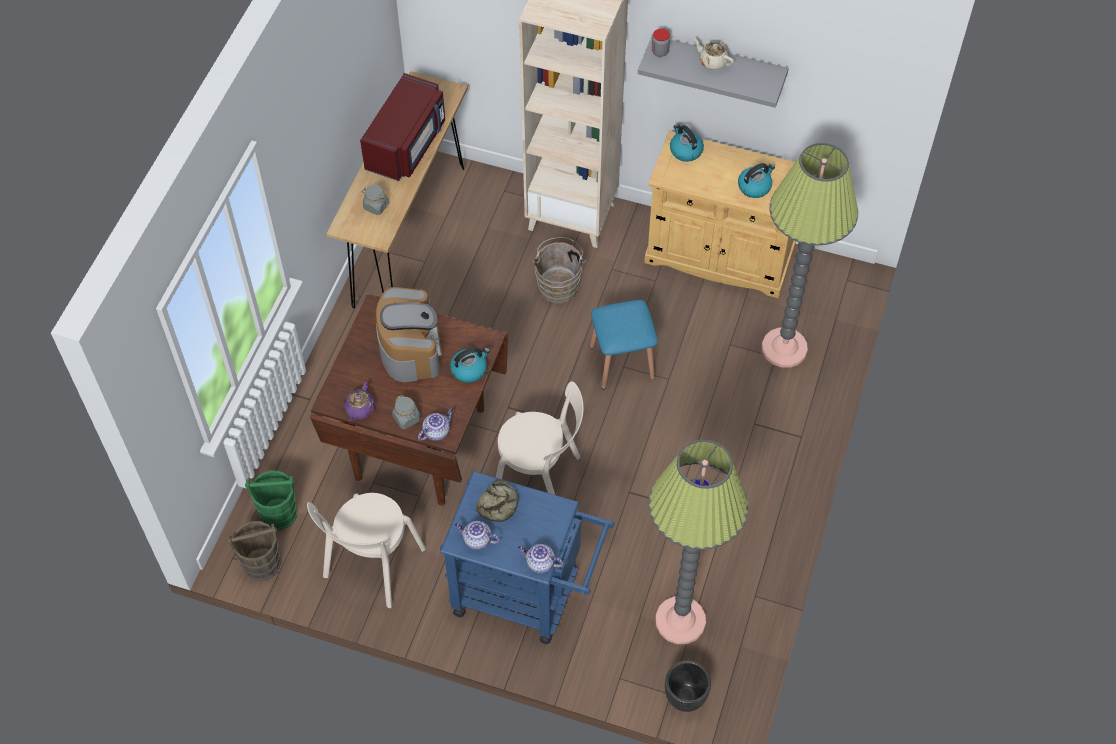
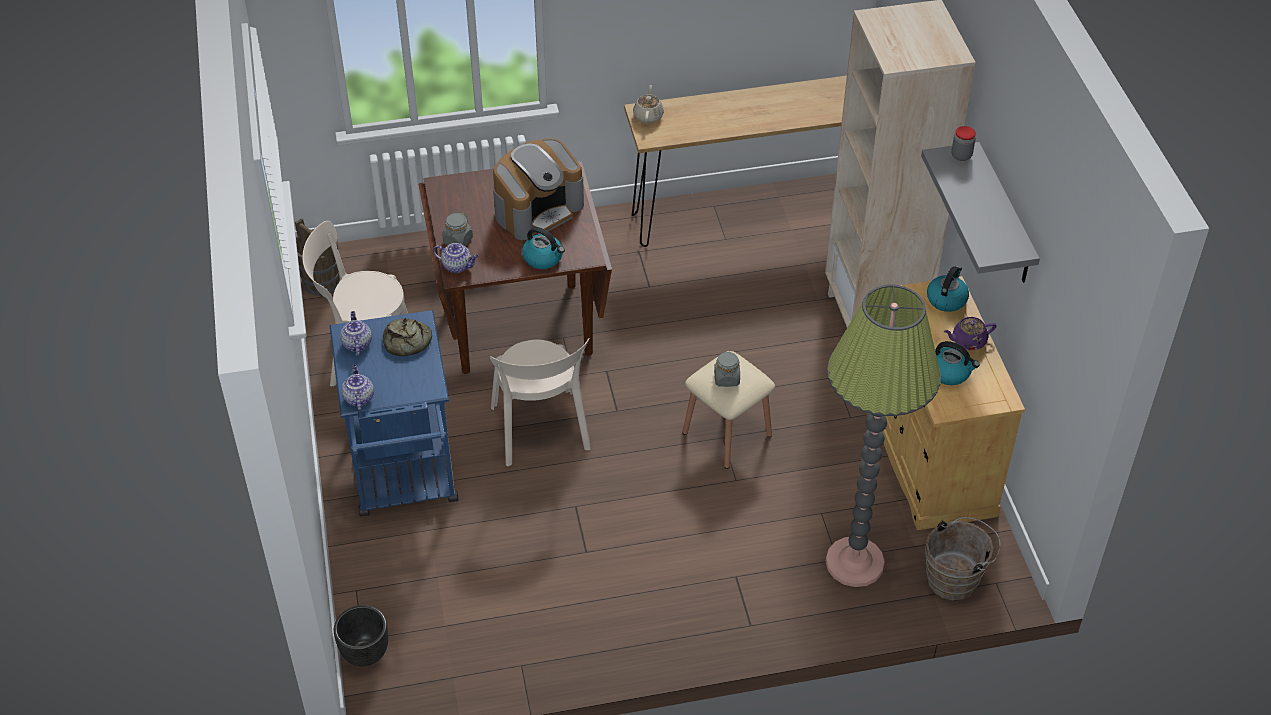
camera: 60 degrees right, 10 degrees down
green bucket [245,470,297,530] -> none
purple teapot [344,382,375,421] -> purple teapot moved to [944,317,997,350]
red microwave [360,73,445,181] -> none
grey jar [362,185,389,215] -> grey jar moved to [714,351,740,387]
brown bucket [532,237,586,304] -> brown bucket moved to [925,517,1001,600]
blue stool [590,300,658,389] -> beige stool [683,351,775,469]
floor lamp [649,439,748,644] -> none
beige teapot [693,38,734,70] -> beige teapot moved to [633,85,664,123]

